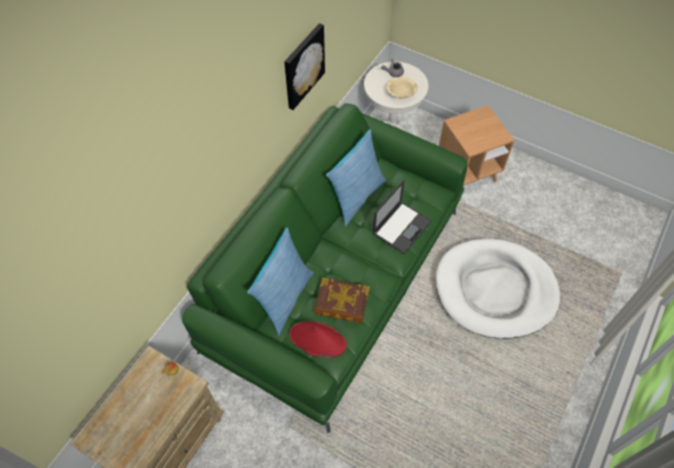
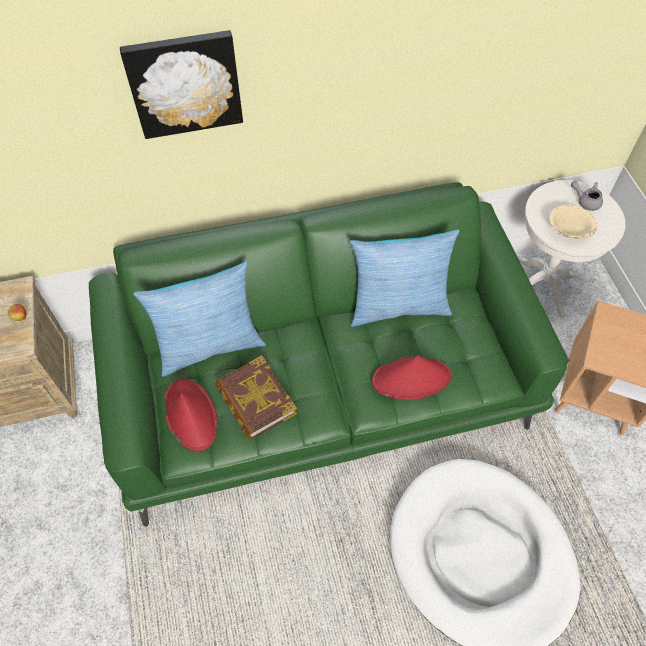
camera: 45 degrees right, 0 degrees up
picture [284,23,325,110] -> picture moved to [120,30,243,139]
laptop [372,179,432,254] -> red hat [372,356,451,400]

